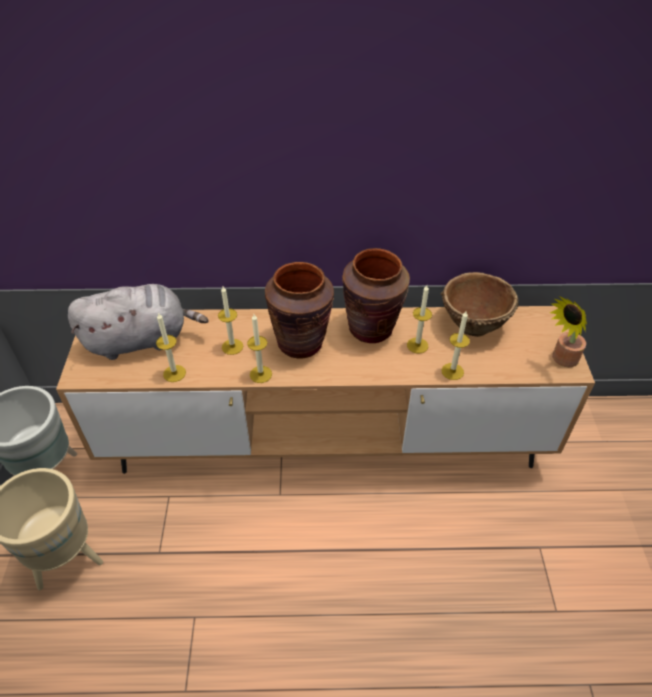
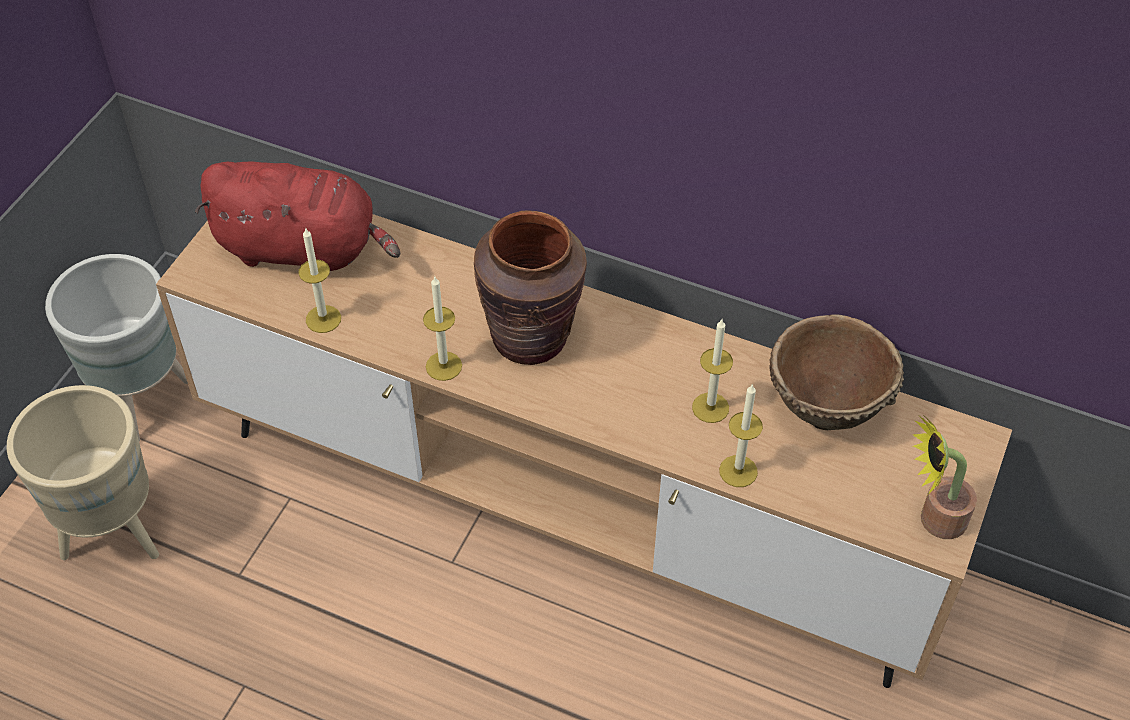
camera: 25 degrees right, 5 degrees up
grey plush toy [68,284,209,360] -> red plush toy [195,162,400,271]
candle [218,286,243,355] -> none
brown vase [342,248,410,343] -> none

